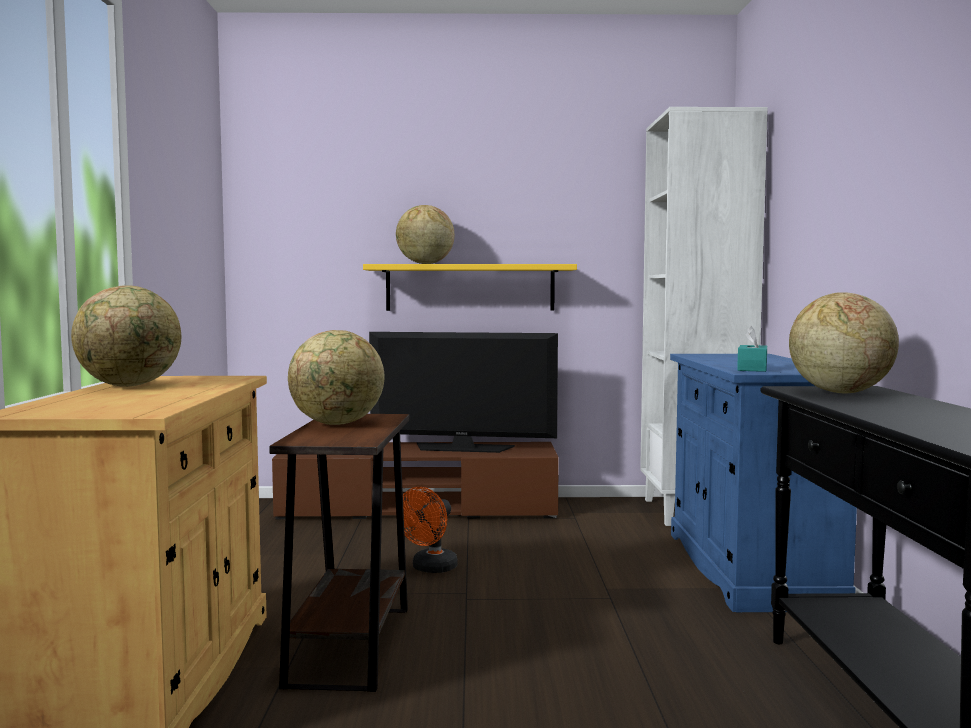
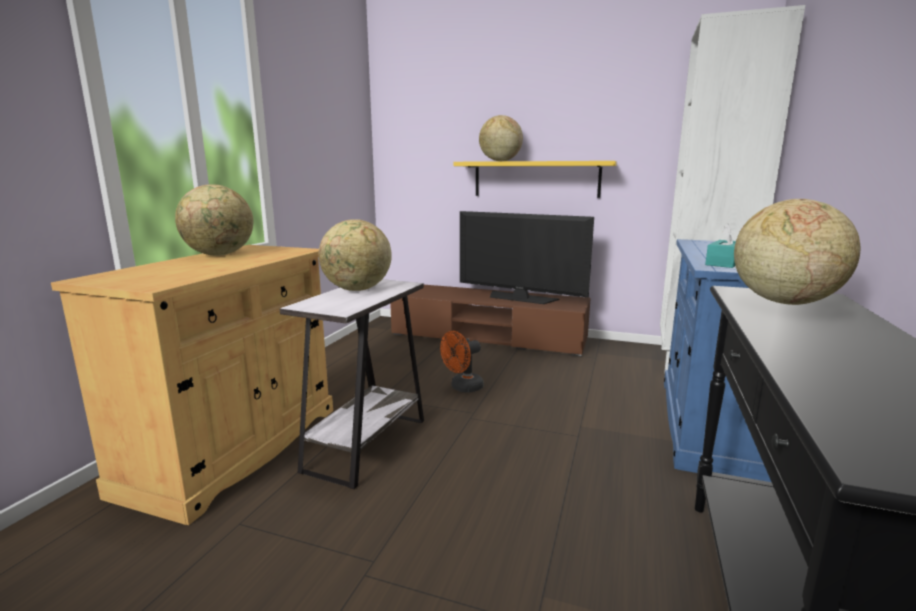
camera: 20 degrees right, 10 degrees up
brown side table [269,414,409,692] -> white side table [280,279,424,489]

